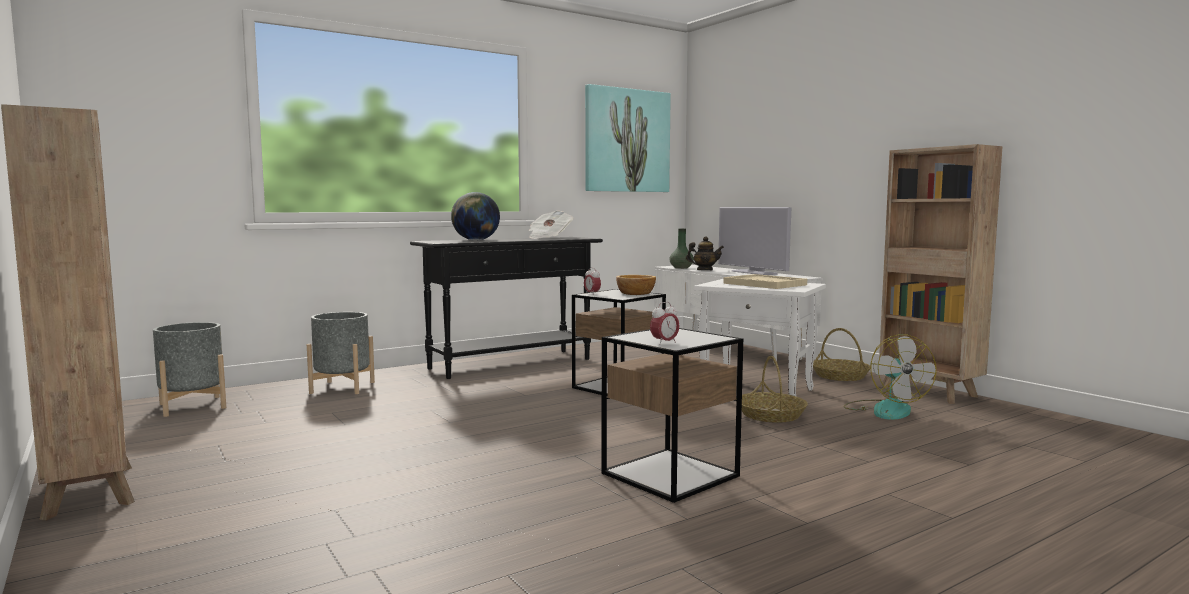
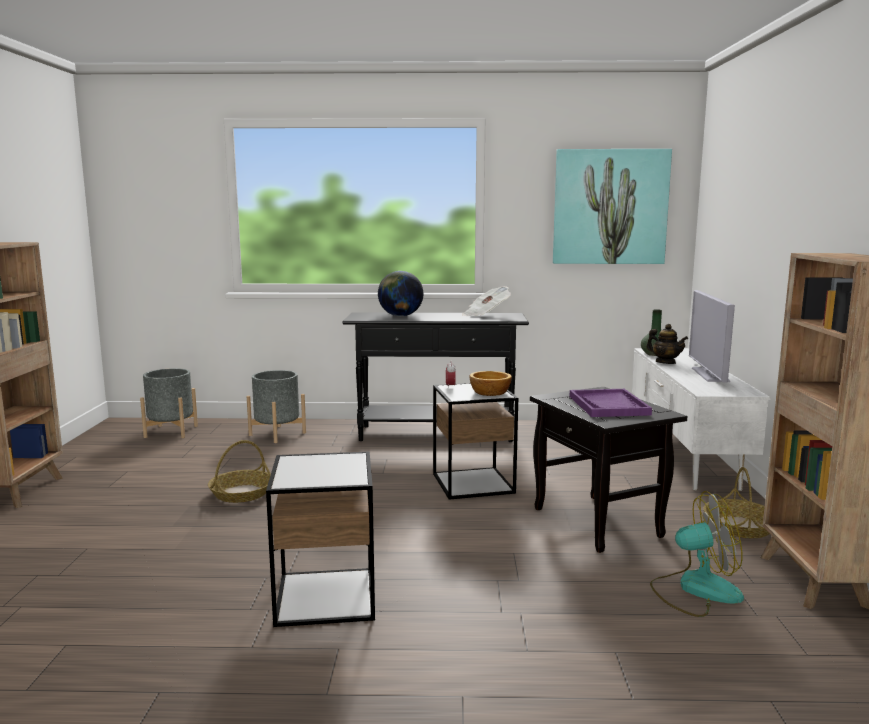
camera: 35 degrees right, 5 degrees up
alarm clock [650,302,680,345] -> none
white side table [694,279,826,397] -> black side table [530,387,687,553]
beige tray [723,274,807,289] -> purple tray [570,389,652,417]
basket [736,356,808,423] -> basket moved to [208,440,271,503]
fan [843,334,936,420] -> fan turned 120 degrees counterclockwise [650,491,744,617]

